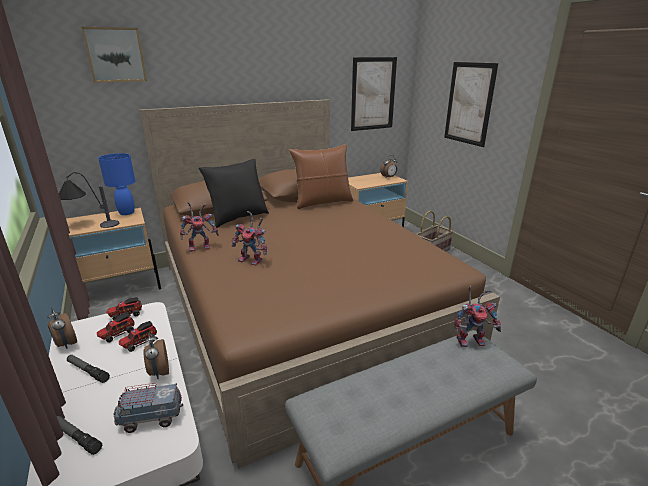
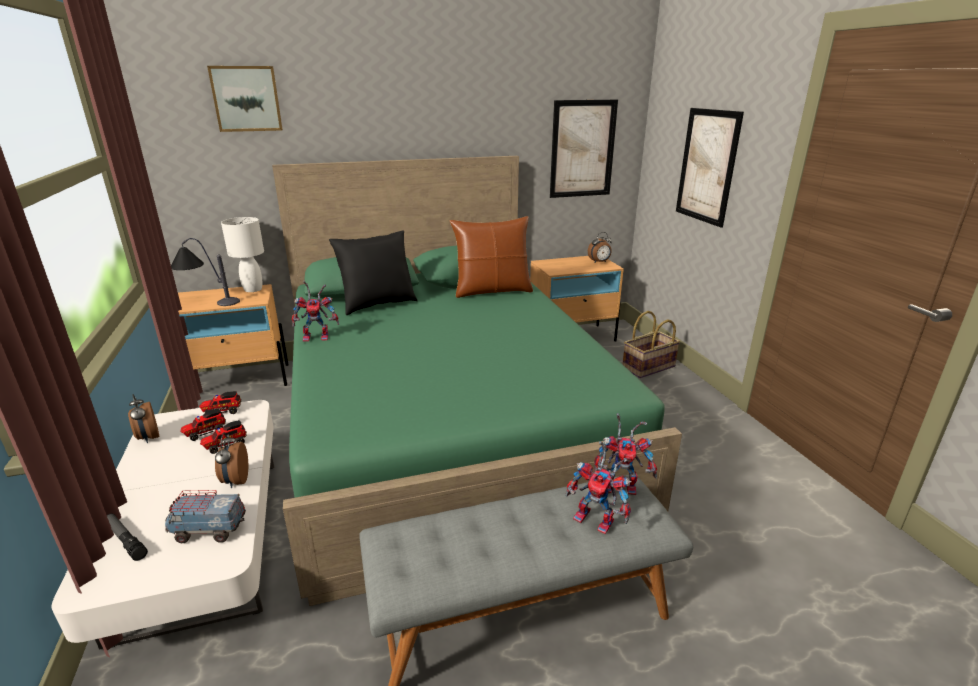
camera: 10 degrees right, 0 degrees up
flashlight [67,355,110,383] -> none
blue table lamp [98,153,135,215] -> white table lamp [221,217,264,292]
brown bed [139,99,500,468] -> green bed [272,156,682,606]
toy robot [232,211,267,266] -> toy robot moved to [565,441,632,534]

